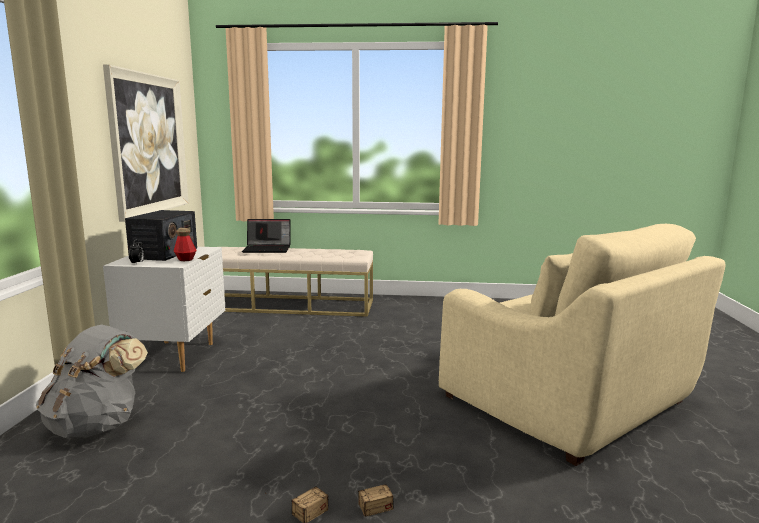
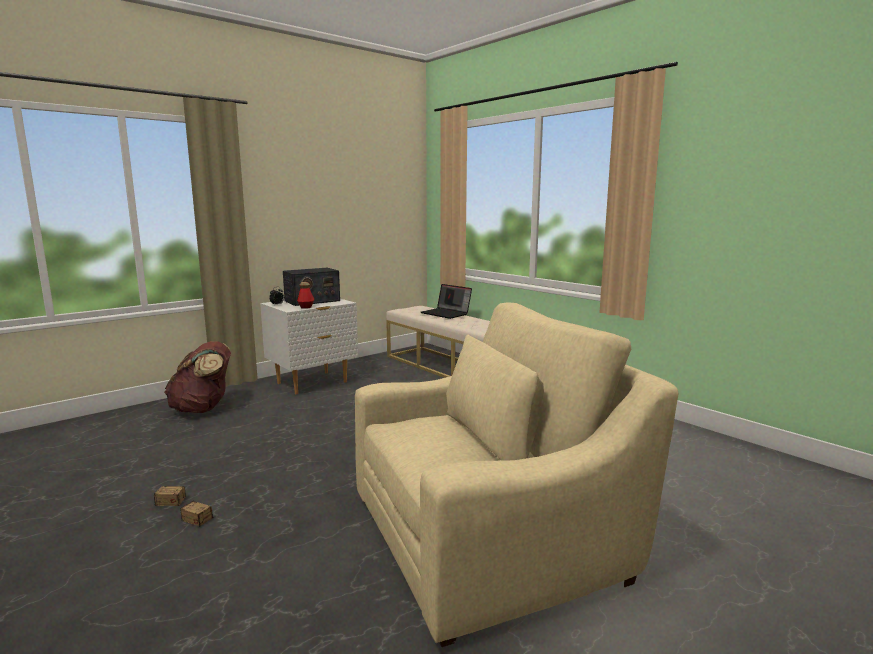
camera: 45 degrees right, 0 degrees up
grey backpack [36,325,148,438] -> brown backpack [165,341,231,413]
picture [103,65,189,222] -> none
beige armchair [439,224,726,466] -> beige armchair turned 120 degrees counterclockwise [355,303,678,647]

